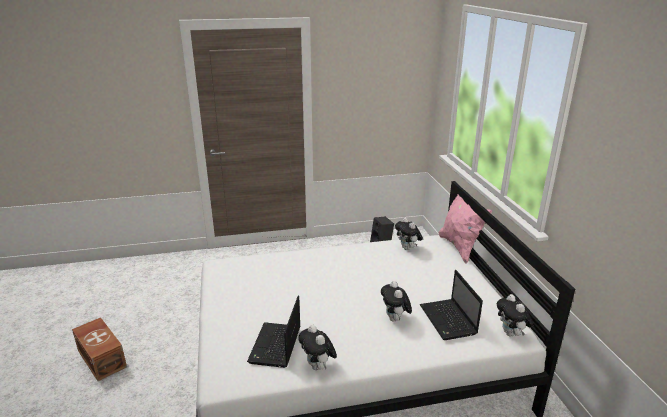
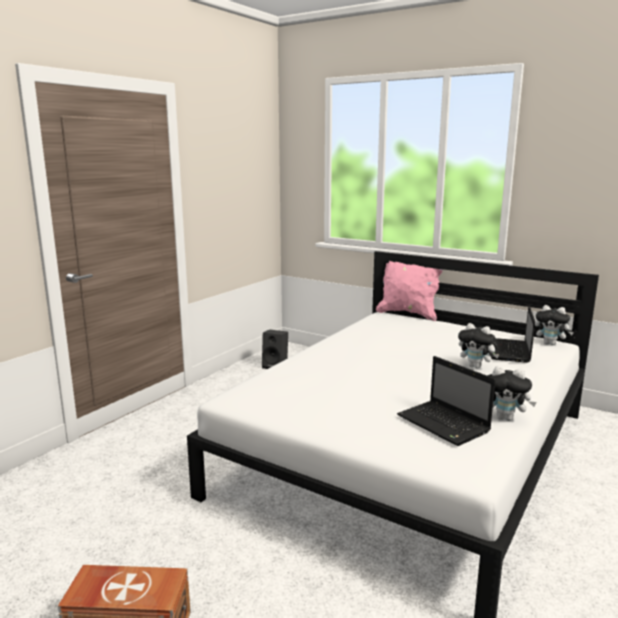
camera: 45 degrees left, 10 degrees down
plush toy [395,217,423,250] -> none
laptop [420,270,483,340] -> laptop turned 75 degrees clockwise [489,306,535,363]

